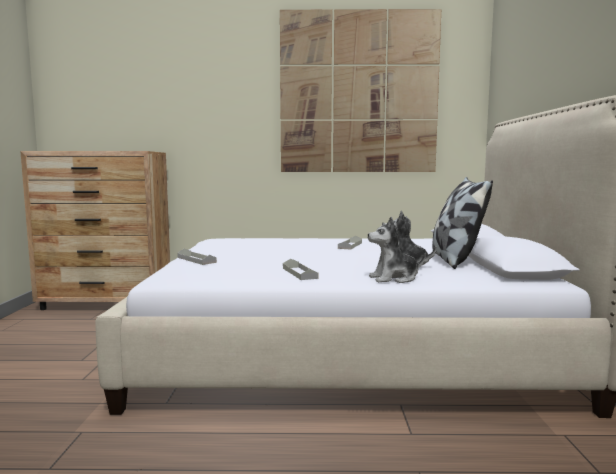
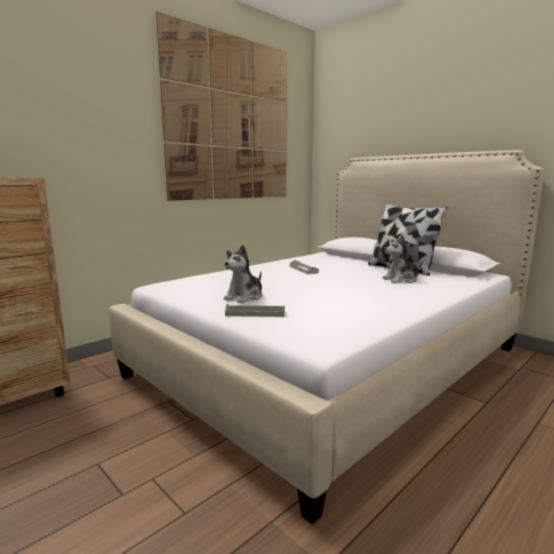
camera: 45 degrees left, 5 degrees up
grey tray [283,259,318,280] -> none
plush toy [368,217,426,283] -> plush toy moved to [224,245,262,303]

